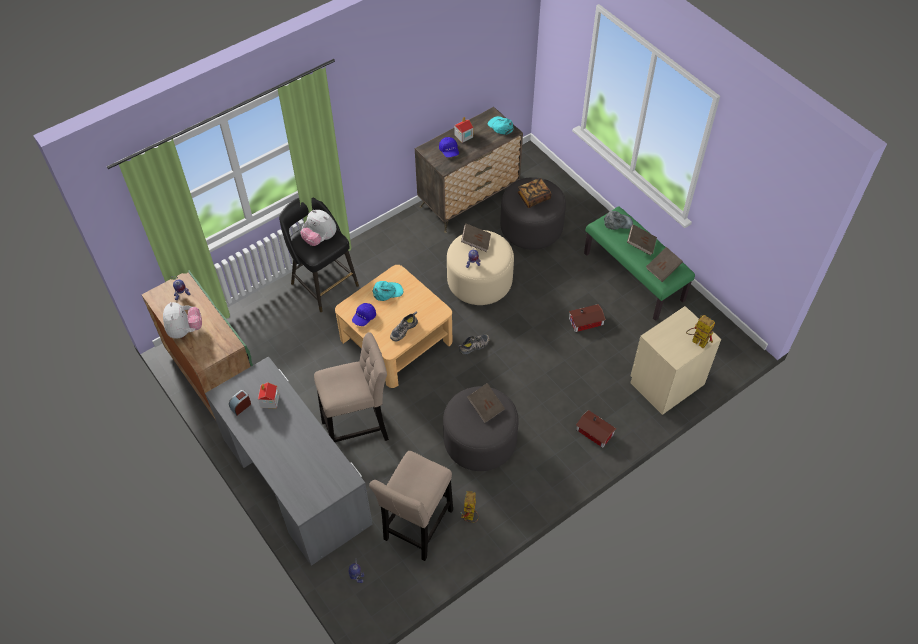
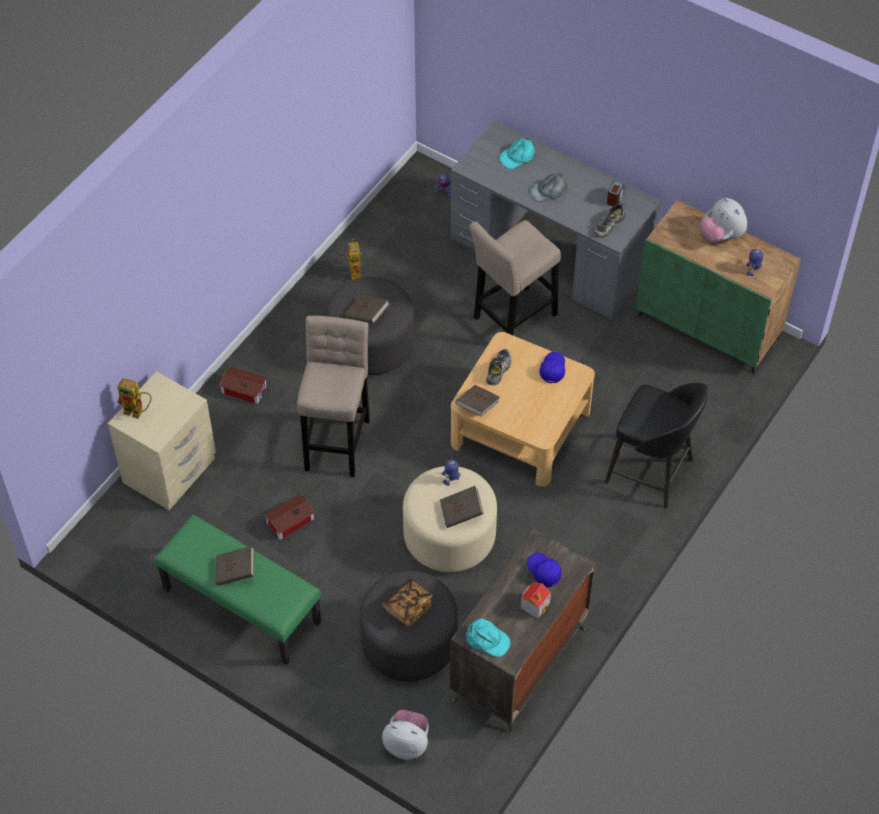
camera: 160 degrees right, 0 degrees up
toy house [258,382,279,409] -> none
plush toy [300,210,336,246] -> plush toy moved to [382,709,429,760]
beige stool [369,451,453,561] -> beige stool moved to [297,315,370,477]
turquoise cap [372,281,403,301] -> turquoise cap moved to [499,138,535,169]
shoe [458,335,490,354] -> shoe moved to [594,202,626,238]
grey cap [604,211,633,230] -> grey cap moved to [529,173,567,202]
brown book [646,247,683,282] -> brown book moved to [455,385,500,417]

